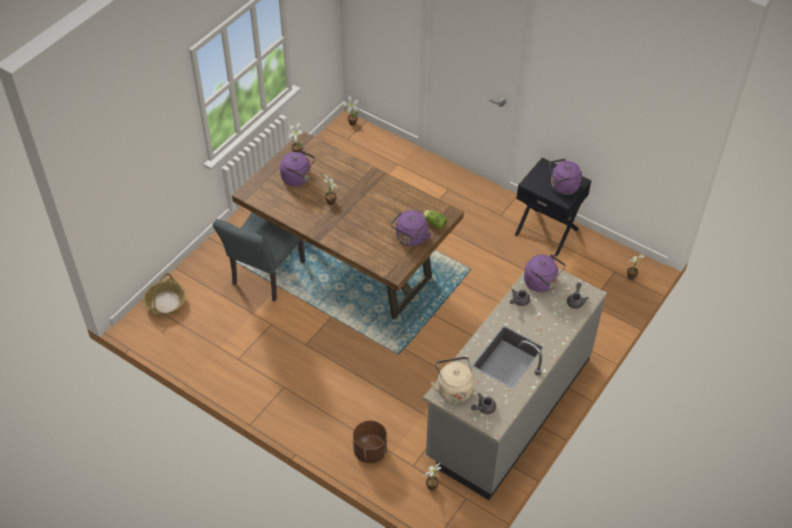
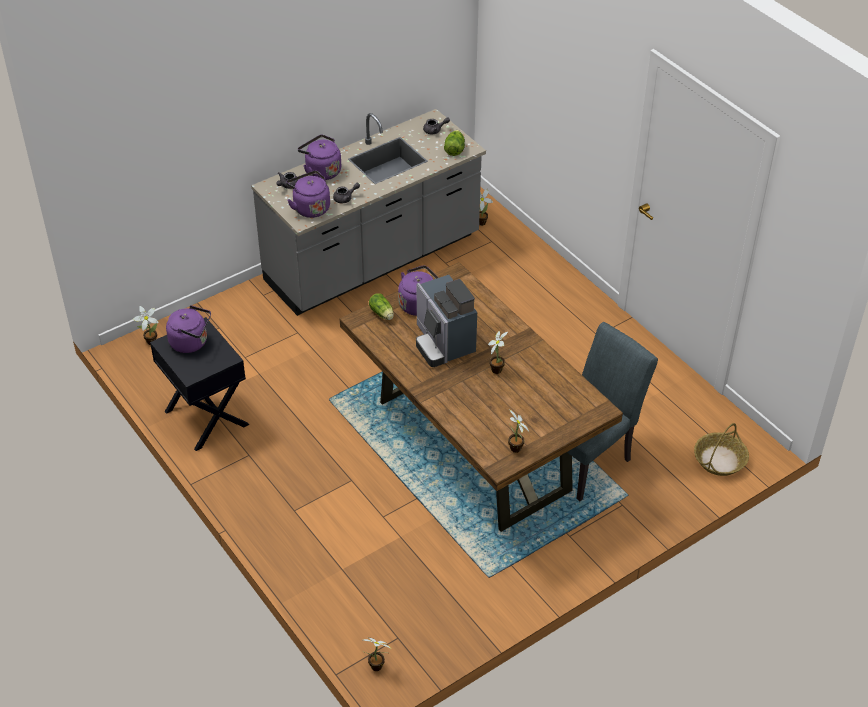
camera: 160 degrees left, 5 degrees down
purple kettle [280,150,315,186] -> purple kettle moved to [298,135,341,180]
brown planter [353,420,387,463] -> none
beige kettle [431,357,474,403] -> lettuce [444,130,465,156]
none -> coffee machine [416,275,477,367]

